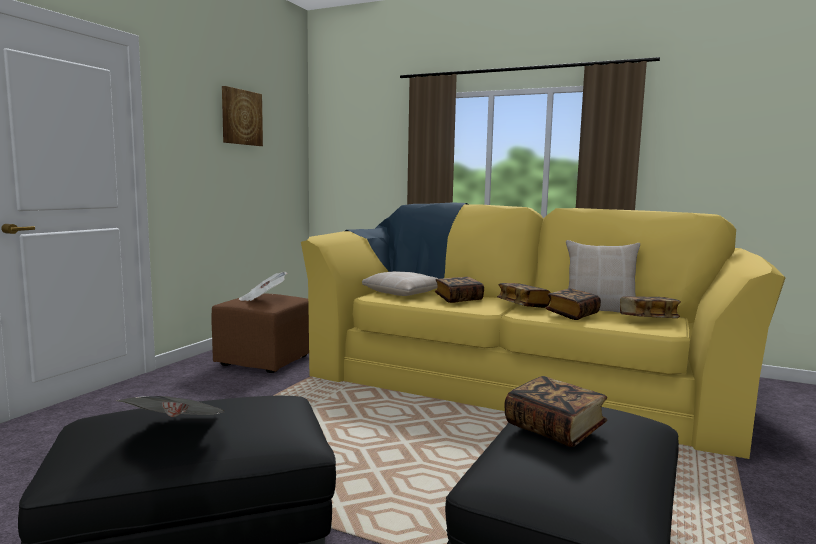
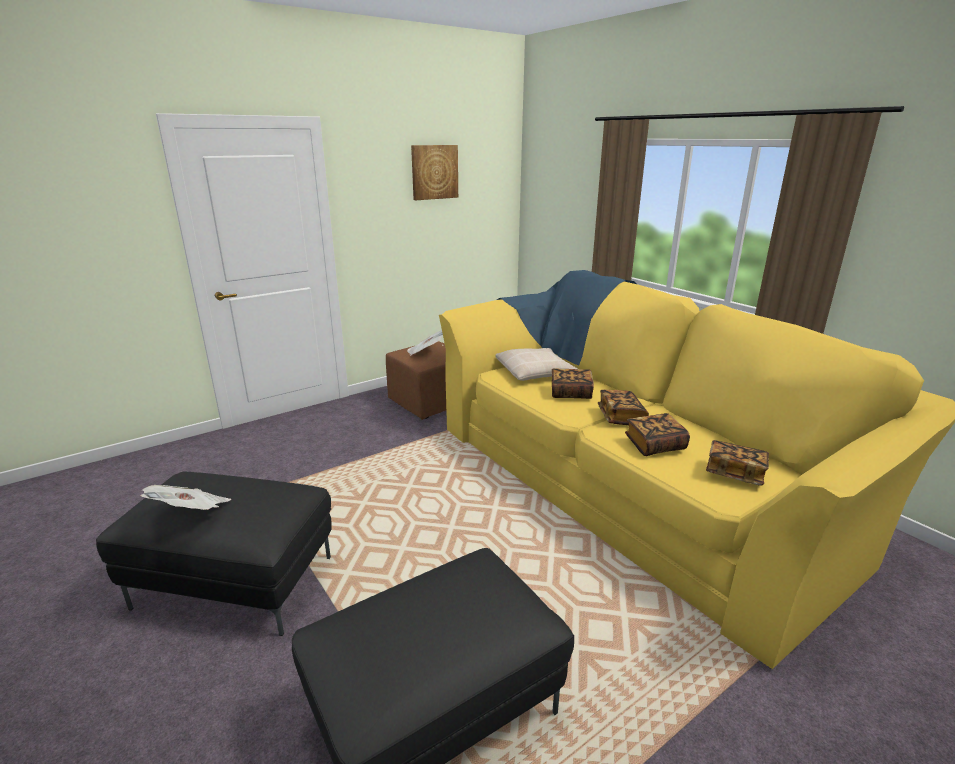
camera: 30 degrees right, 15 degrees up
book [504,376,607,447] -> none
beige pillow [566,240,640,313] -> none

